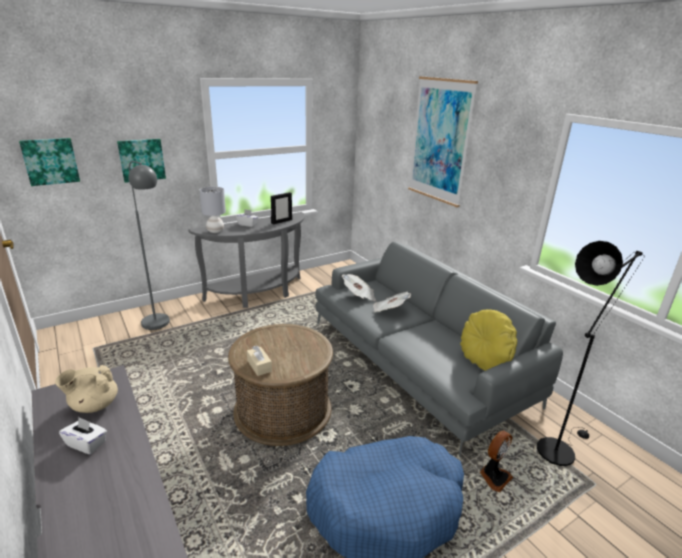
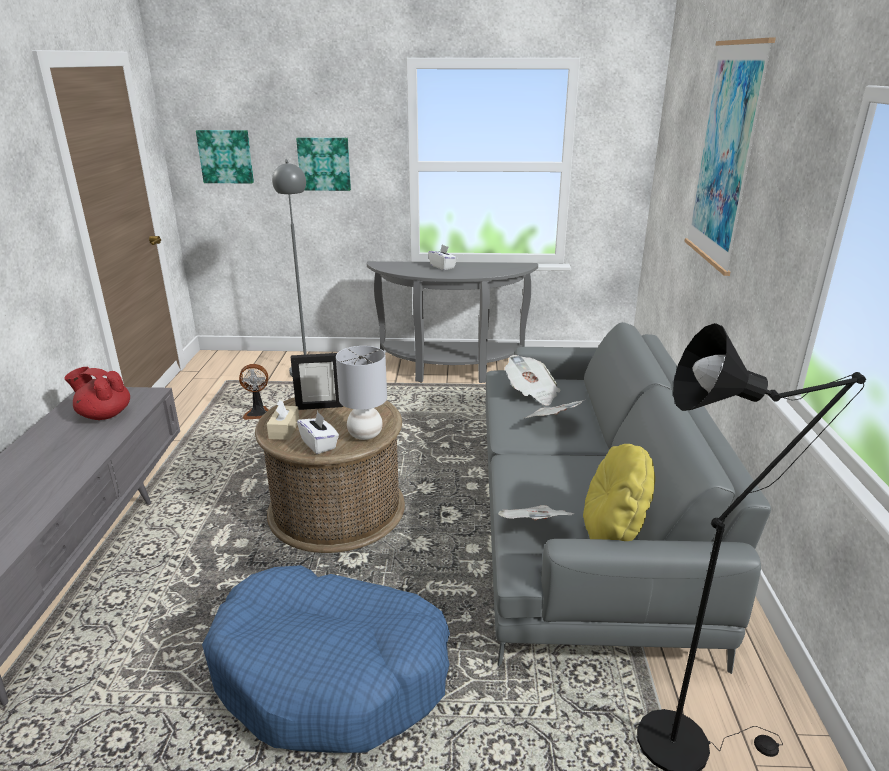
camera: 35 degrees right, 0 degrees up
beige teapot [55,365,118,413] -> red teapot [64,367,130,420]
white tissue box [59,417,107,454] -> white tissue box moved to [297,411,339,454]
grey table lamp [199,187,226,233] -> grey table lamp moved to [336,346,387,440]
picture frame [271,192,292,224] -> picture frame moved to [291,353,343,410]
fan [480,431,513,492] -> fan moved to [239,364,269,420]
none -> newspaper [498,505,574,521]

